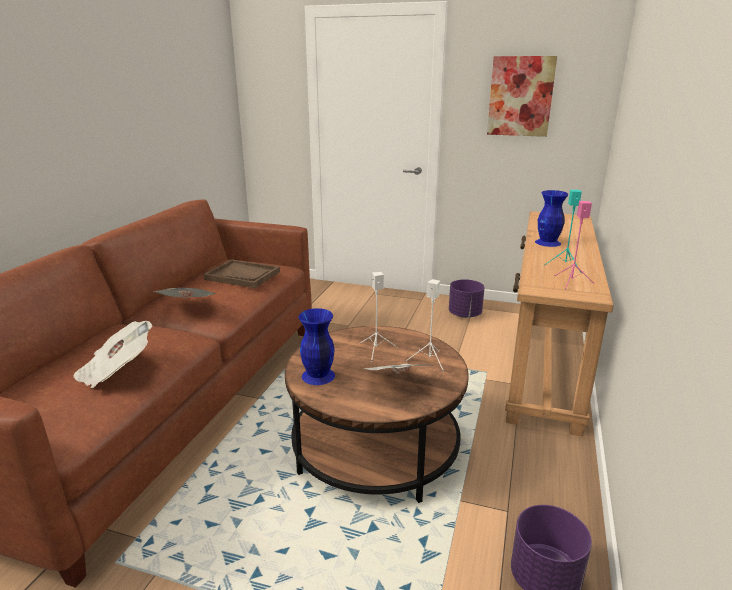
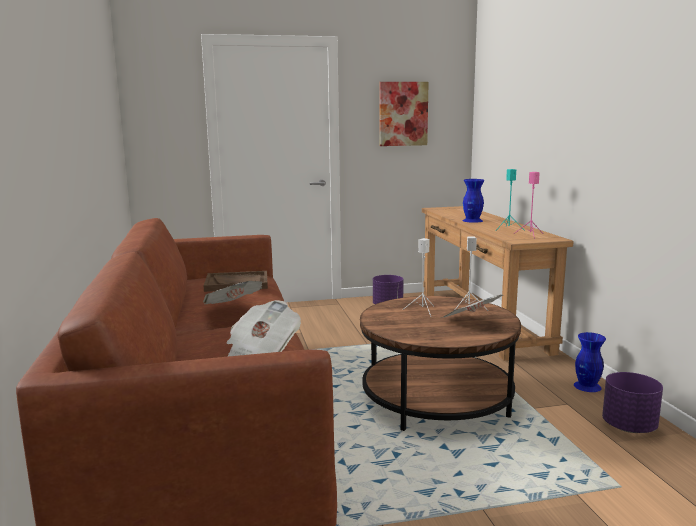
camera: 30 degrees left, 10 degrees down
blue vase [299,308,335,385] -> blue vase moved to [574,332,606,392]

